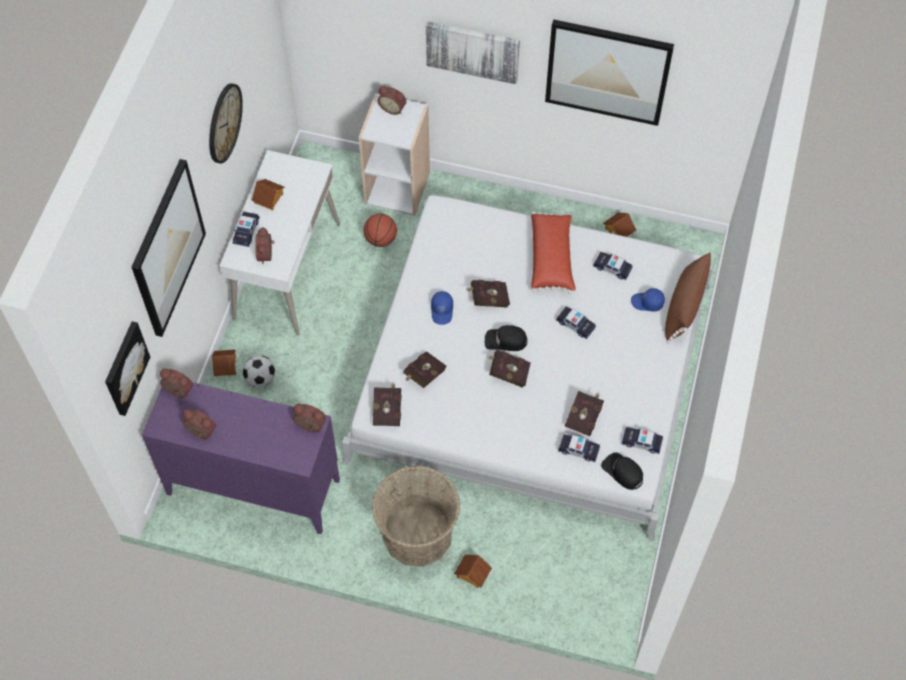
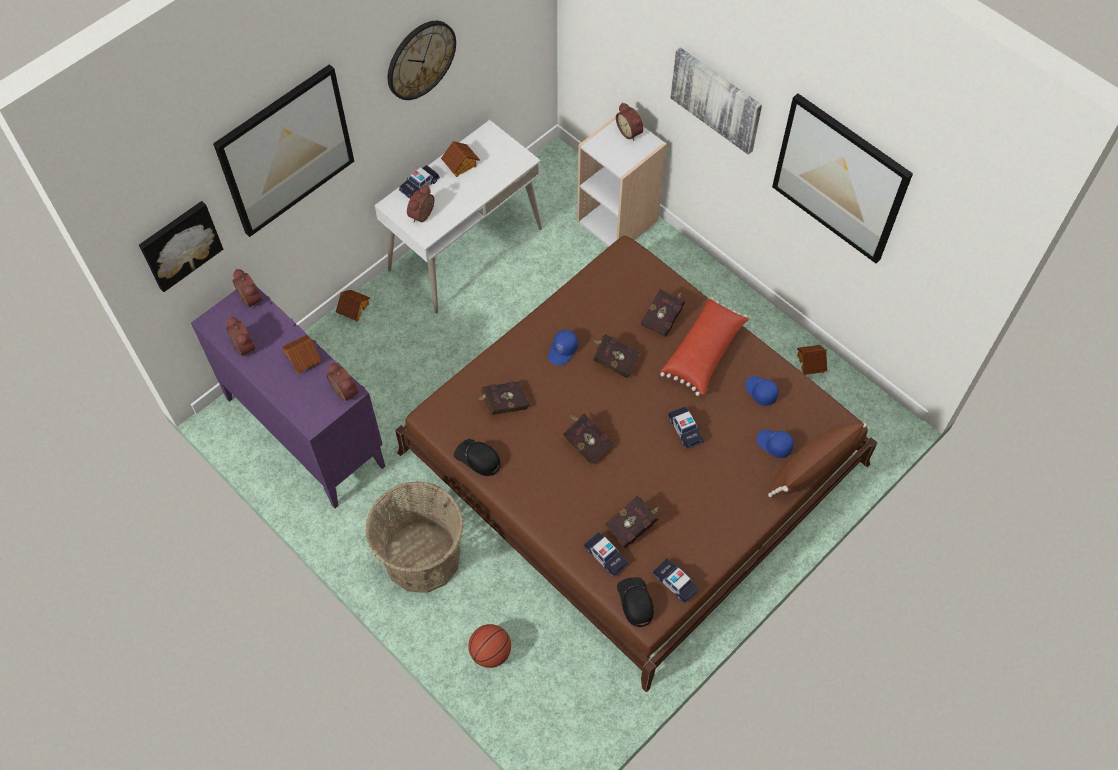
camera: 30 degrees right, 0 degrees up
football [243,355,275,388] -> none
white bed [342,195,714,542] -> brown bed [395,236,878,692]
basketball [364,213,397,247] -> basketball moved to [468,624,511,668]
red book [373,383,401,426] -> red book moved to [641,289,685,337]
toy house [454,554,492,588] -> toy house moved to [282,335,321,374]
black cap [485,325,527,351] -> black cap moved to [454,439,501,476]
toy car [593,252,633,280] -> blue cap [745,376,779,406]

